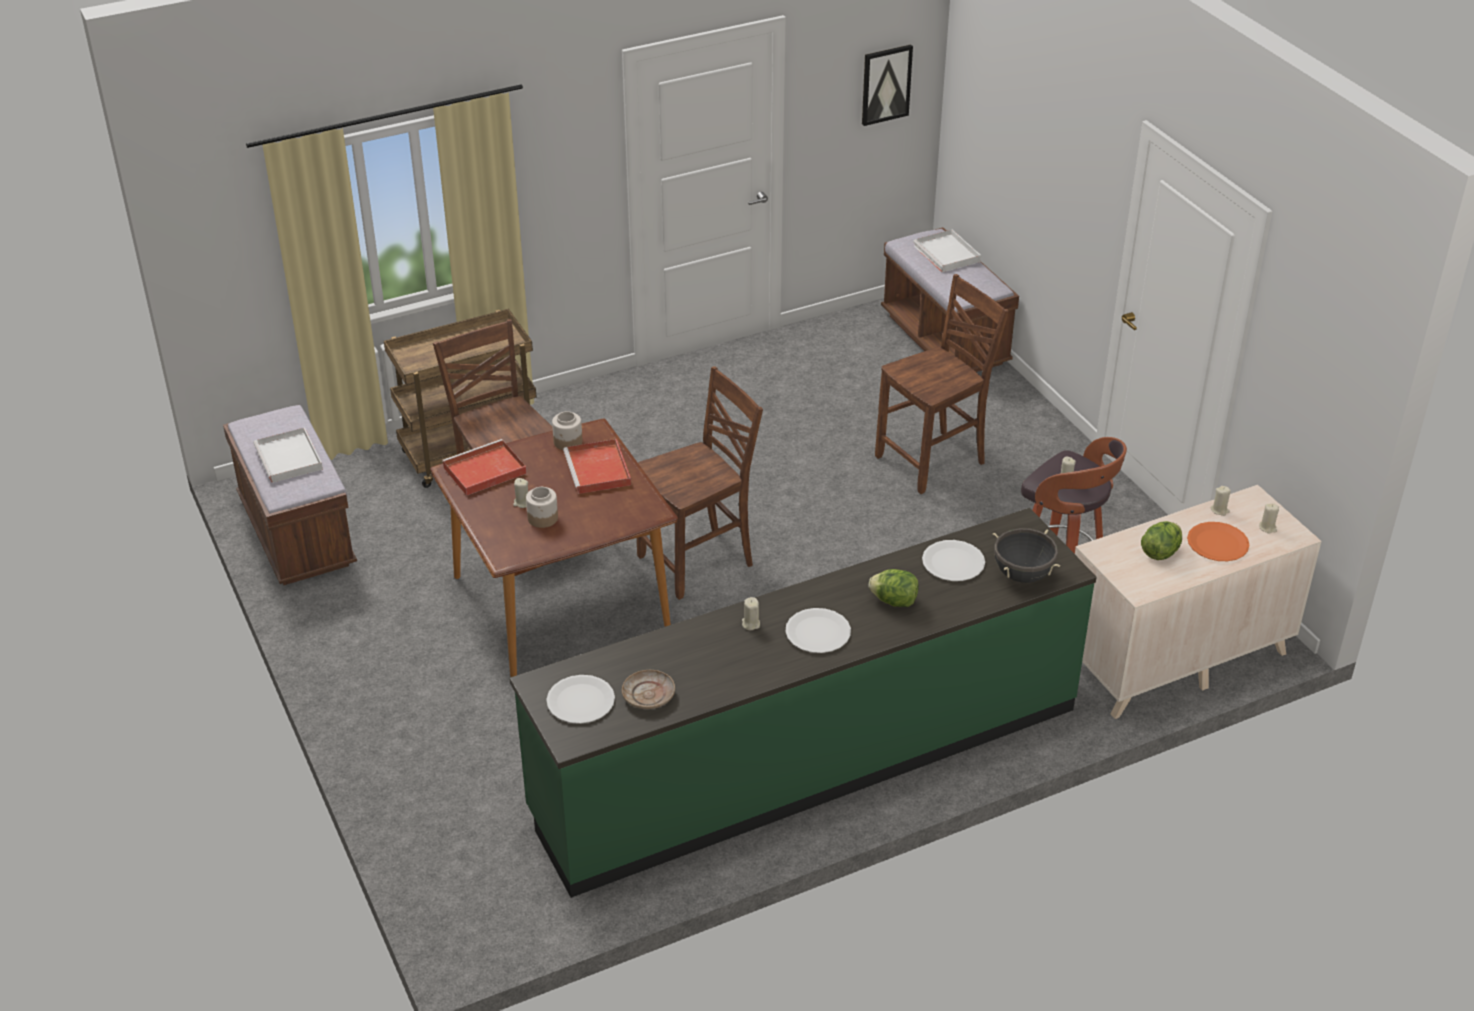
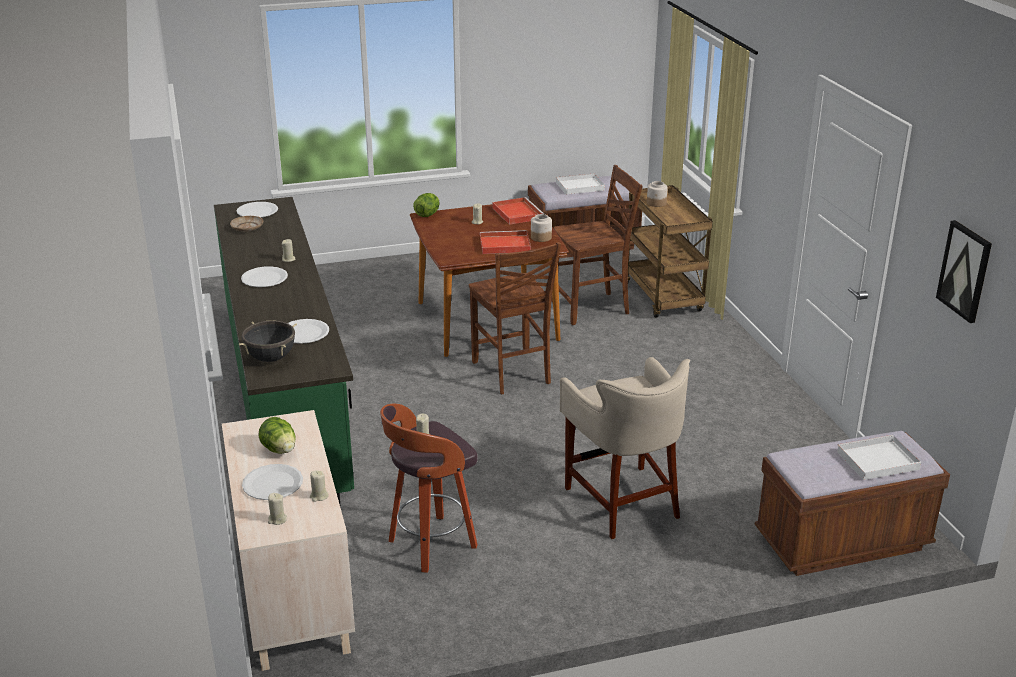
camera: 100 degrees right, 10 degrees down
jar [526,487,558,528] -> jar moved to [647,181,668,207]
lettuce [868,569,919,607] -> lettuce moved to [413,193,440,217]
brown chair [875,274,1009,494] -> beige stool [560,357,690,539]
orange plate [1187,522,1249,561] -> white plate [242,464,303,500]

